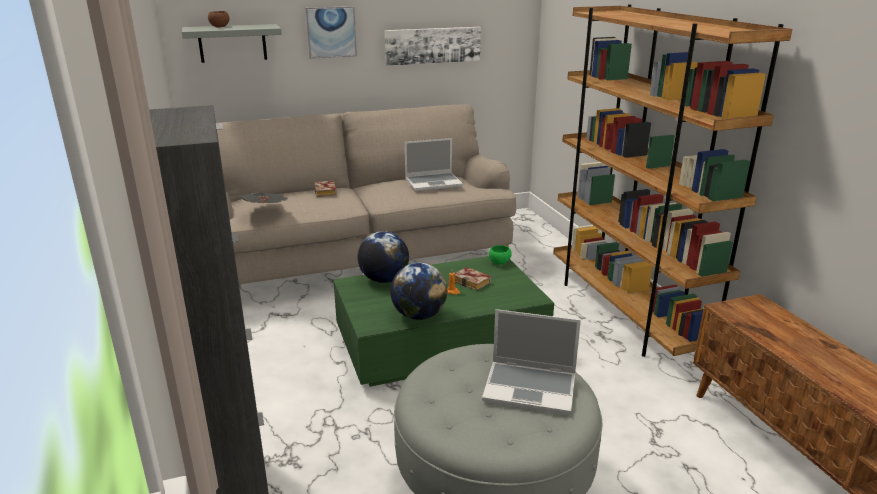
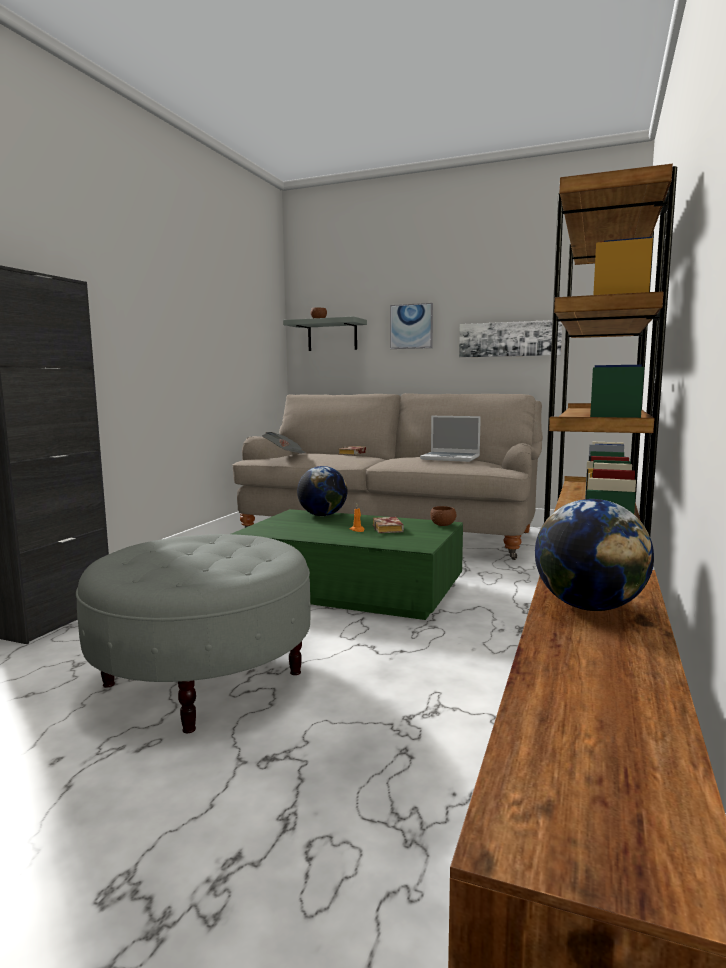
camera: 40 degrees right, 15 degrees down
globe [390,263,447,320] -> globe moved to [535,499,654,611]
laptop [482,309,581,415] -> none
green bowl [489,245,512,265] -> brown bowl [430,506,456,526]

